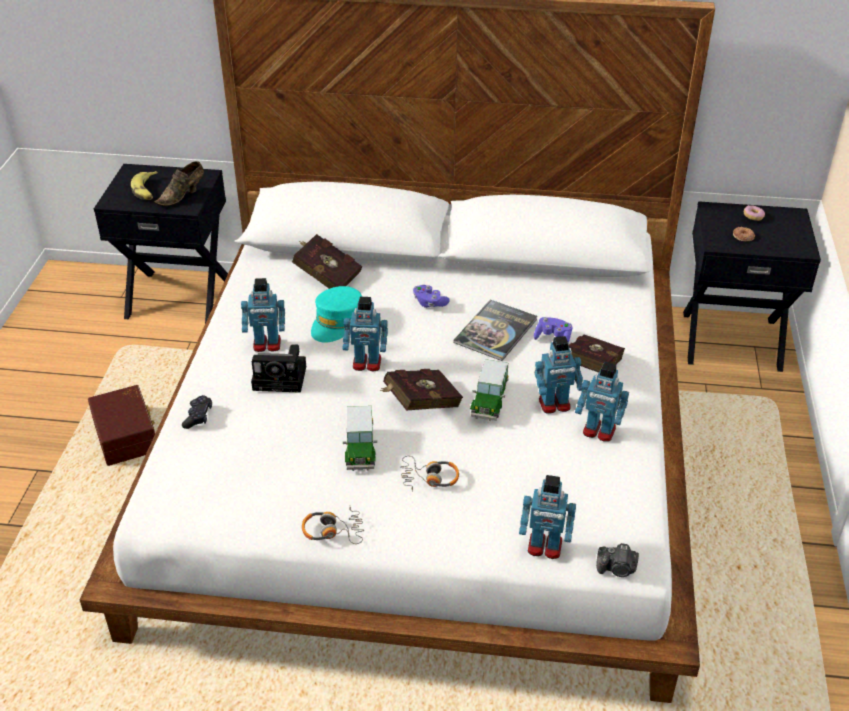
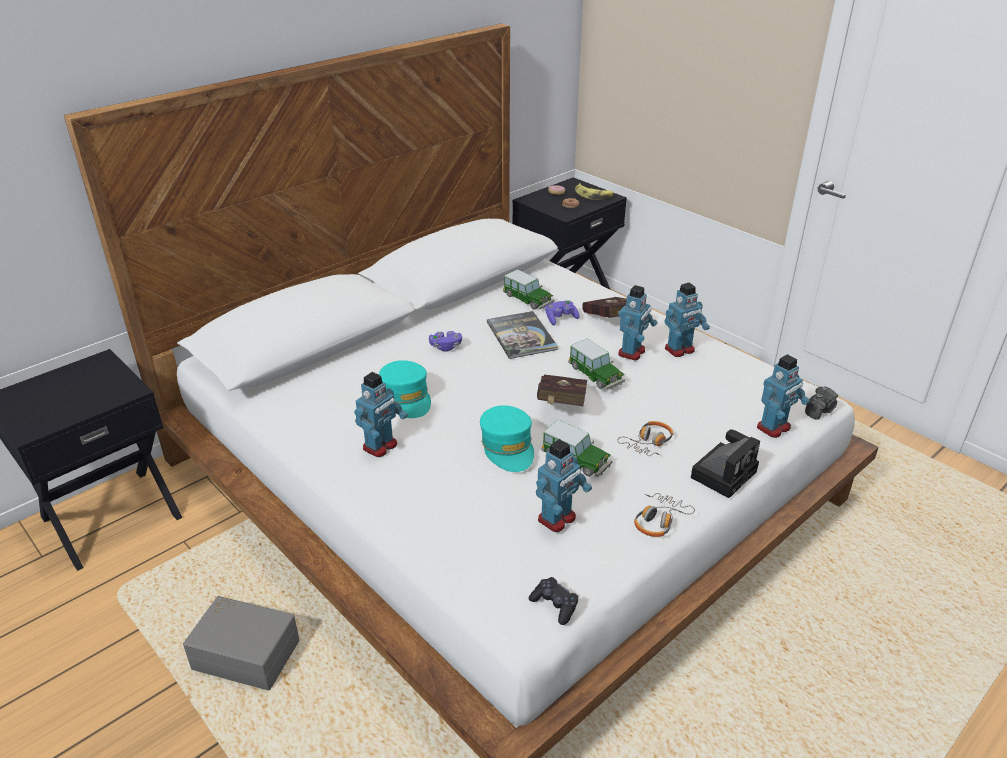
camera: 50 degrees left, 5 degrees down
brown storage box [88,385,155,466] -> grey storage box [183,596,299,690]
banana [131,171,158,200] -> banana moved to [575,183,614,200]
brown shoe [154,161,204,206] -> none
black game controller [182,395,212,429] -> black game controller moved to [529,577,578,625]
camera [251,344,306,393] -> camera moved to [691,429,760,498]
red book [292,234,362,289] -> none
toy robot [342,297,388,372] -> toy robot moved to [536,439,592,532]
none -> turquoise cap [480,405,534,472]
none -> toy car [503,269,554,310]

